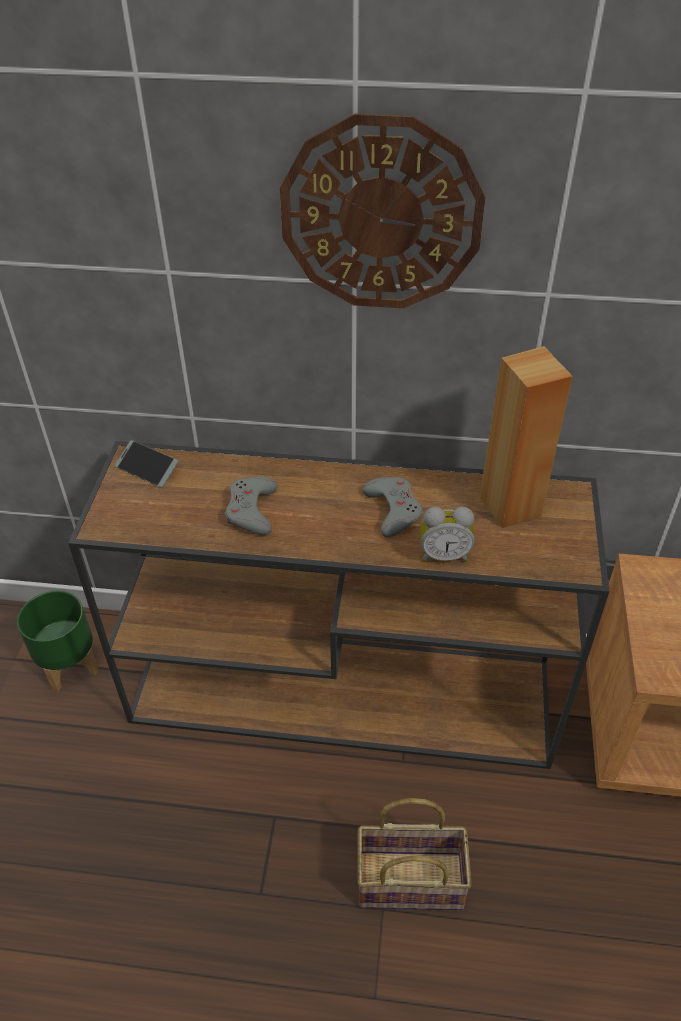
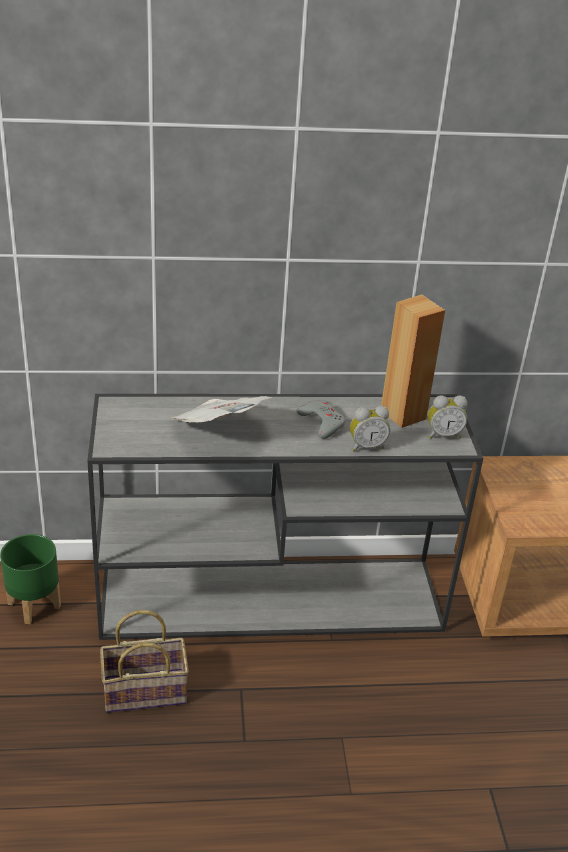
camera: 15 degrees left, 10 degrees down
brown console table [68,441,609,769] -> grey console table [87,394,483,640]
phone [115,440,178,488] -> none
grey game controller [225,476,278,535] -> newspaper [171,396,272,422]
wall clock [280,114,485,308] -> none
basket [358,798,472,910] -> basket moved to [100,610,189,713]
none -> alarm clock [428,395,467,439]

